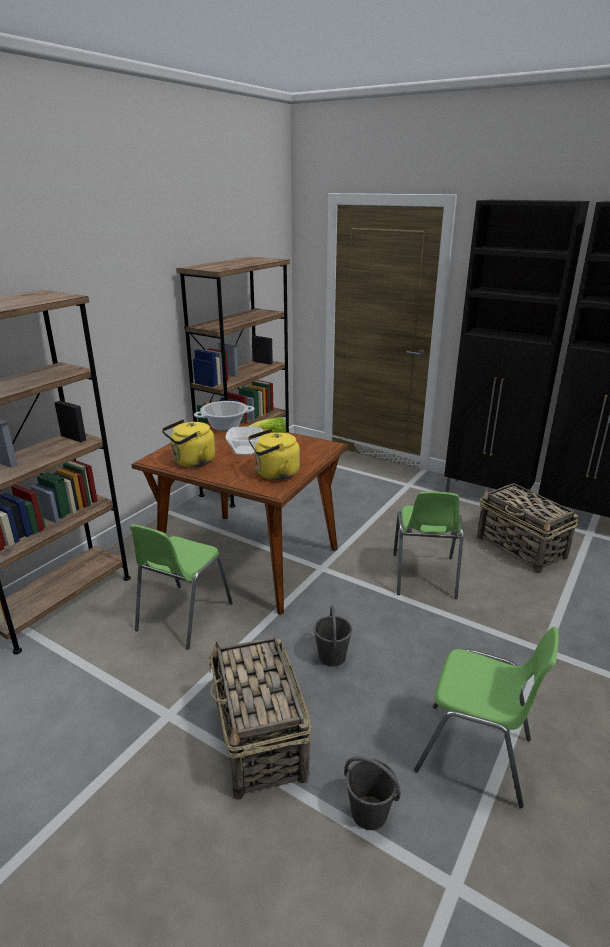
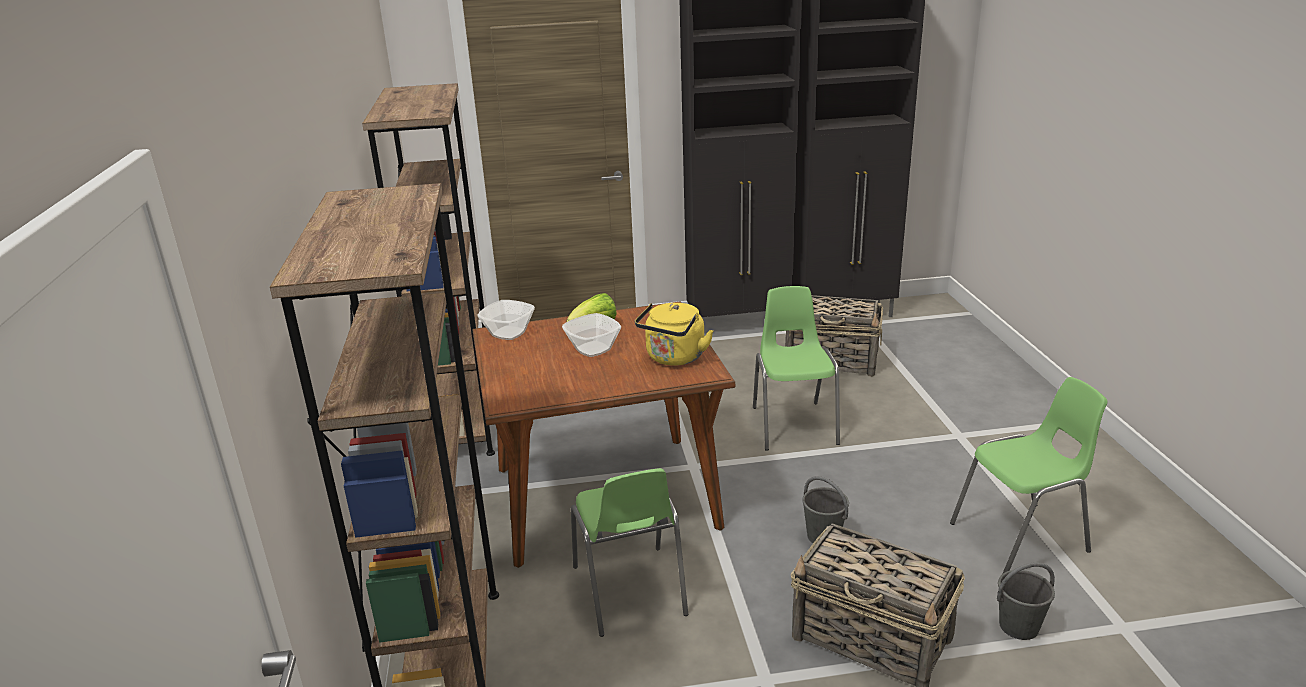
camera: 40 degrees left, 0 degrees up
yellow kettle [162,419,215,467] -> none
cooking pot [194,401,255,431] -> bowl [477,300,535,340]
green chair [393,492,464,599] -> green chair turned 150 degrees counterclockwise [753,286,840,450]

